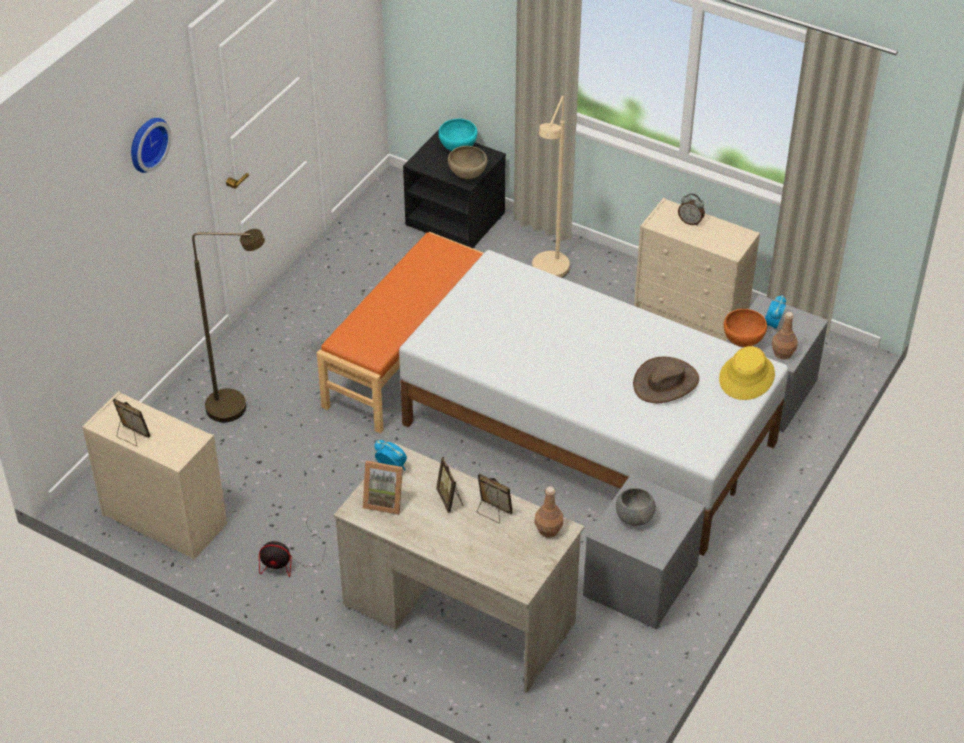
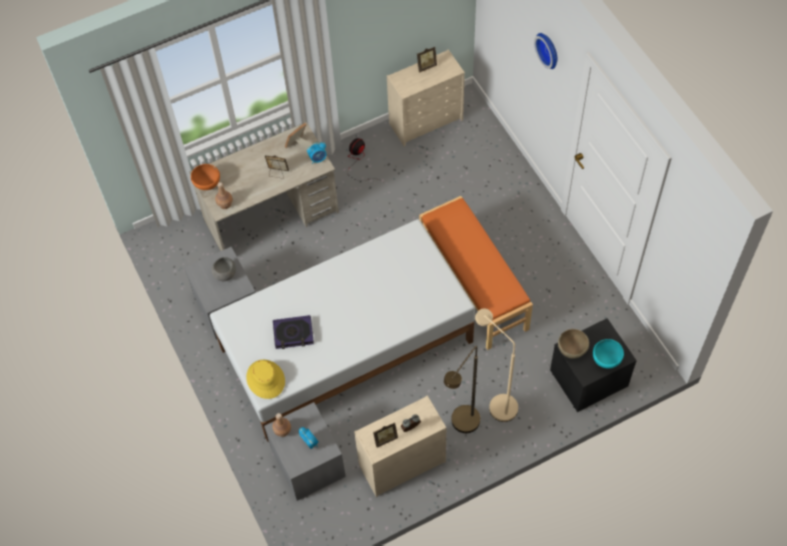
camera: 125 degrees right, 15 degrees up
brown floor lamp [192,229,265,422] -> brown floor lamp moved to [444,346,480,433]
picture frame [477,474,513,523] -> picture frame moved to [373,423,398,448]
brown hat [633,356,699,403] -> book [273,315,314,349]
orange bowl [723,309,767,347] -> orange bowl moved to [191,164,220,190]

